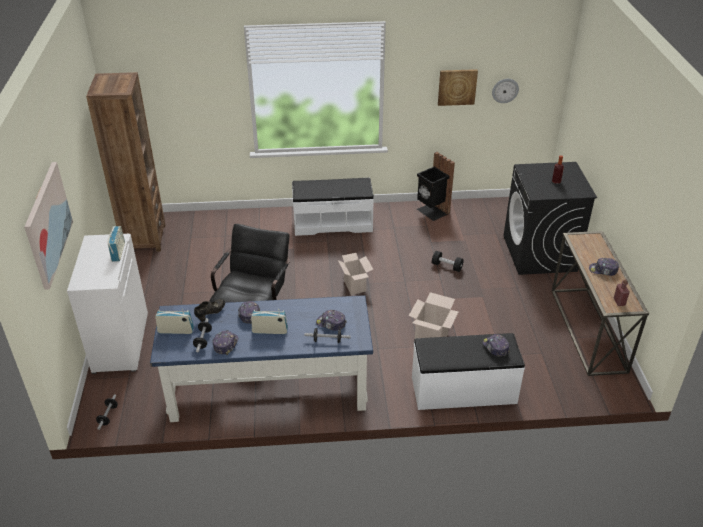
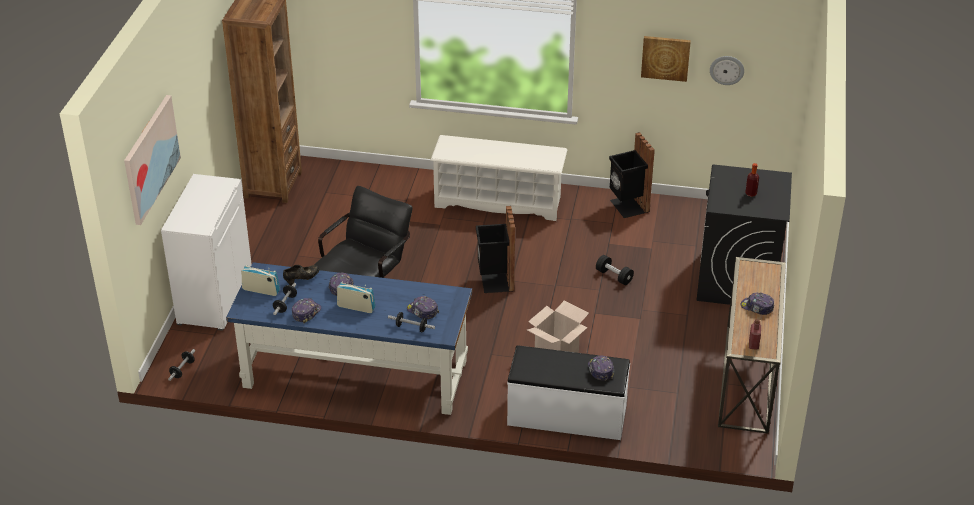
camera: 15 degrees right, 0 degrees up
radio [108,226,125,262] -> none
white bench [292,178,374,236] -> white shoe rack [430,135,568,221]
cardboard box [338,253,373,295] -> black trash can [476,206,515,293]

